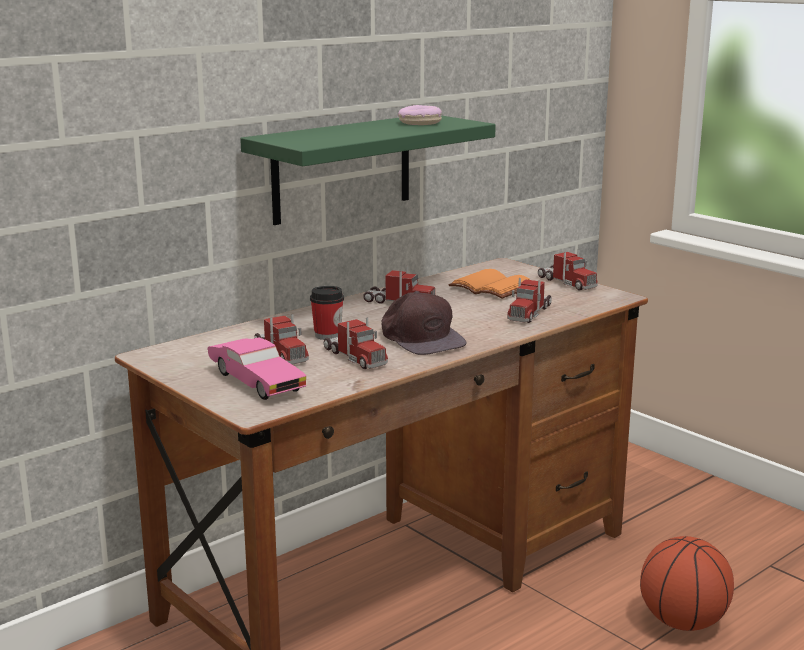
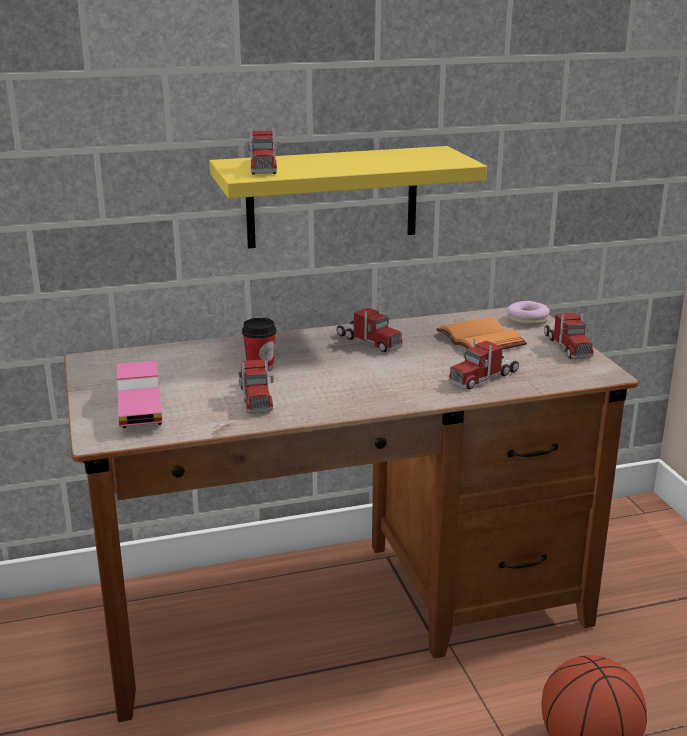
camera: 25 degrees right, 5 degrees up
green shelf [240,115,496,225] -> yellow shelf [209,146,487,248]
toy truck [254,314,309,365] -> toy truck moved to [246,127,280,175]
brown cap [381,291,467,355] -> none
donut [398,105,442,125] -> donut moved to [507,301,550,326]

